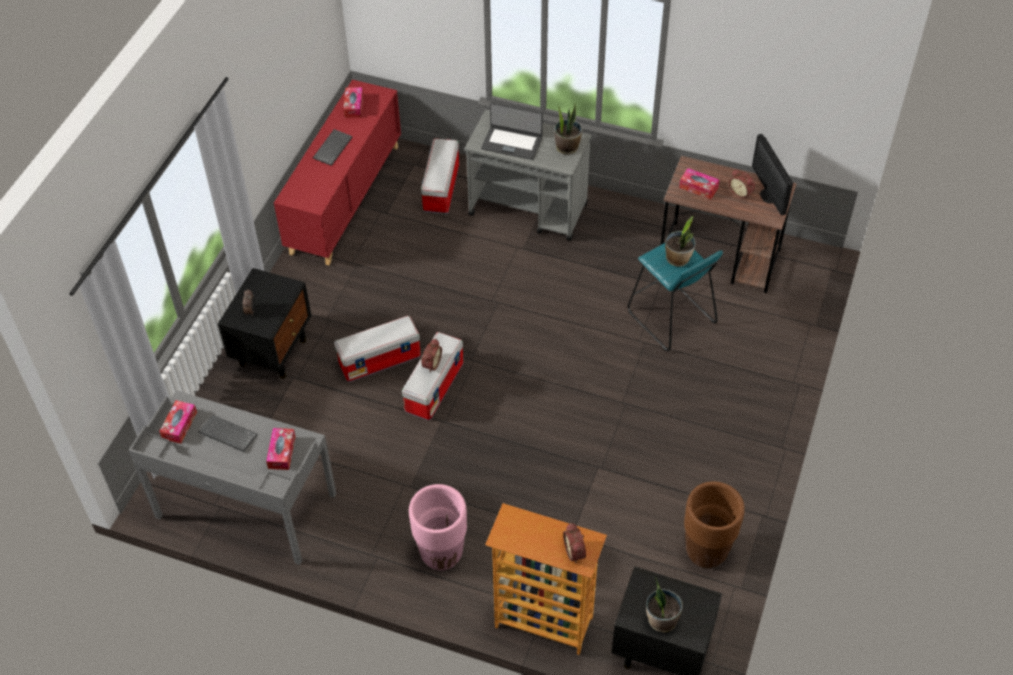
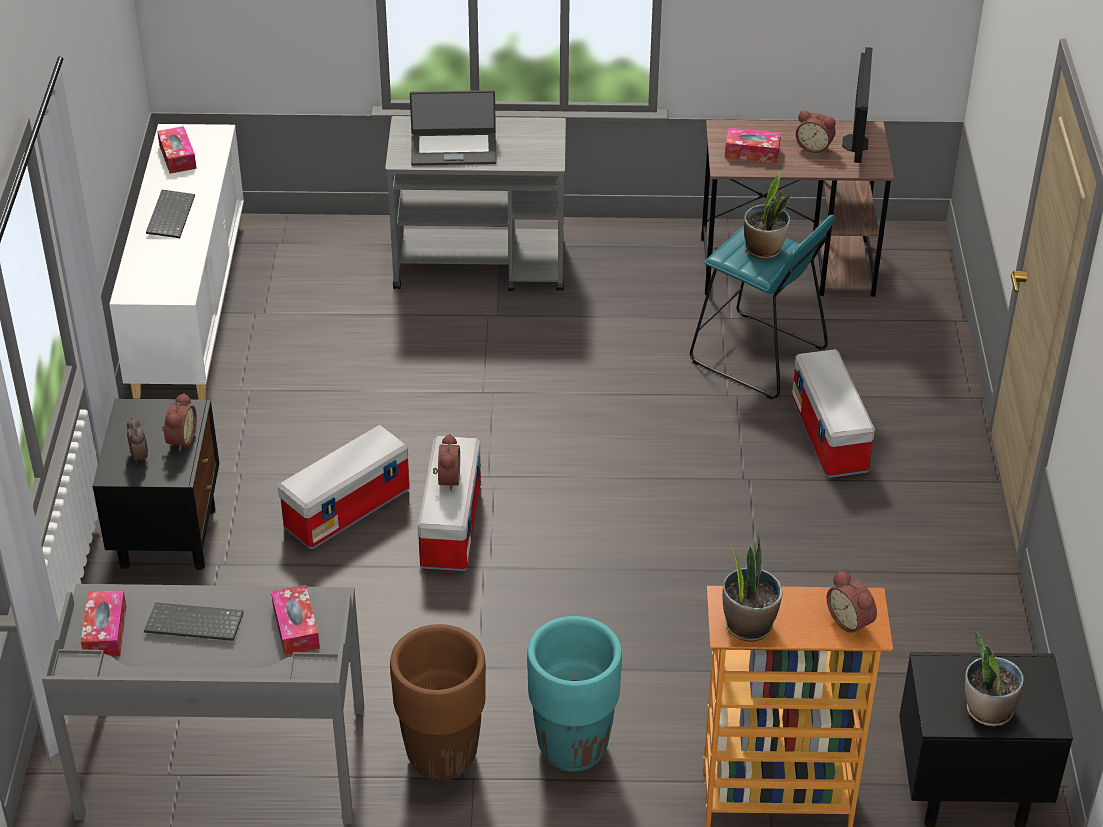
camera: 20 degrees left, 10 degrees down
red cabinet [274,80,401,265] -> white cabinet [109,124,244,400]
pink planter [409,484,467,571] -> turquoise planter [527,616,622,772]
storage box [421,138,459,214] -> storage box moved to [792,349,875,478]
potted plant [554,103,582,155] -> potted plant moved to [722,531,783,642]
brown planter [684,482,745,568] -> brown planter moved to [390,624,486,781]
monitor [752,134,793,216] -> monitor turned 135 degrees counterclockwise [842,47,873,163]
none -> alarm clock [162,393,197,452]

